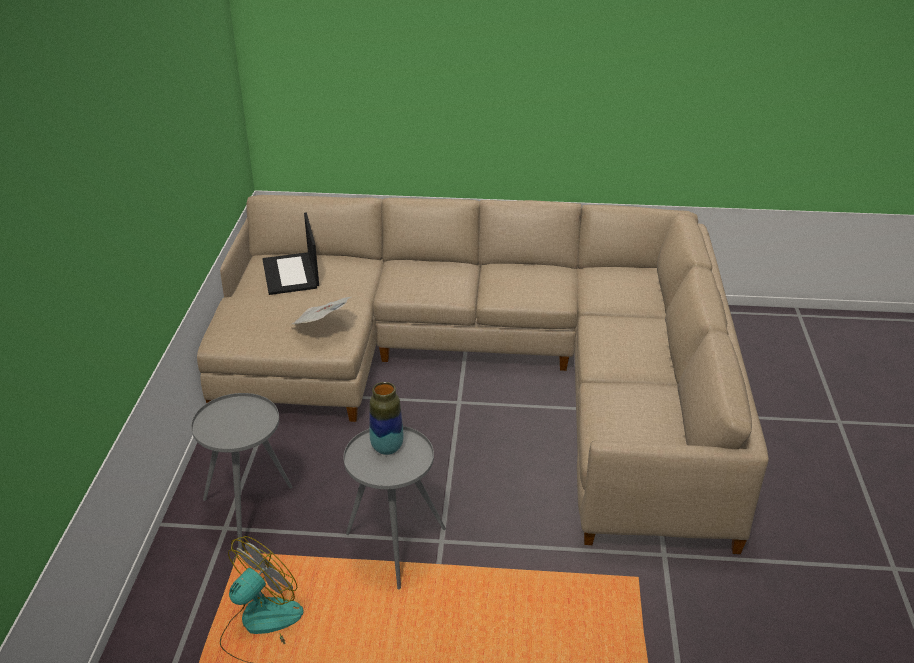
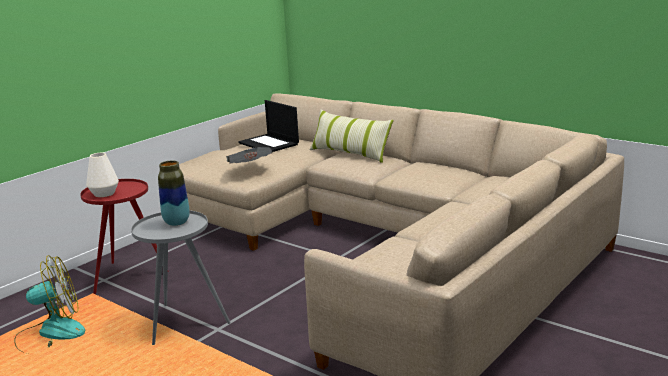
camera: 35 degrees right, 15 degrees down
grey side table [191,393,292,550] -> red side table [80,179,169,294]
laptop [262,213,319,295] -> laptop turned 60 degrees counterclockwise [238,100,299,152]
none -> white vase [86,153,119,197]
none -> pillow [309,109,394,163]

